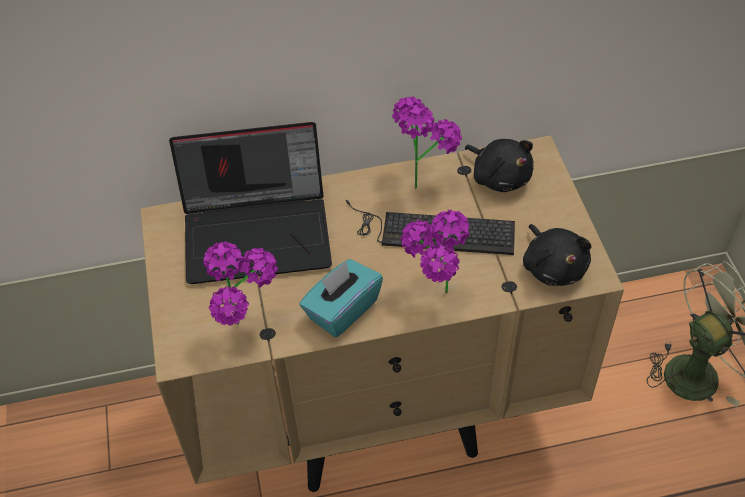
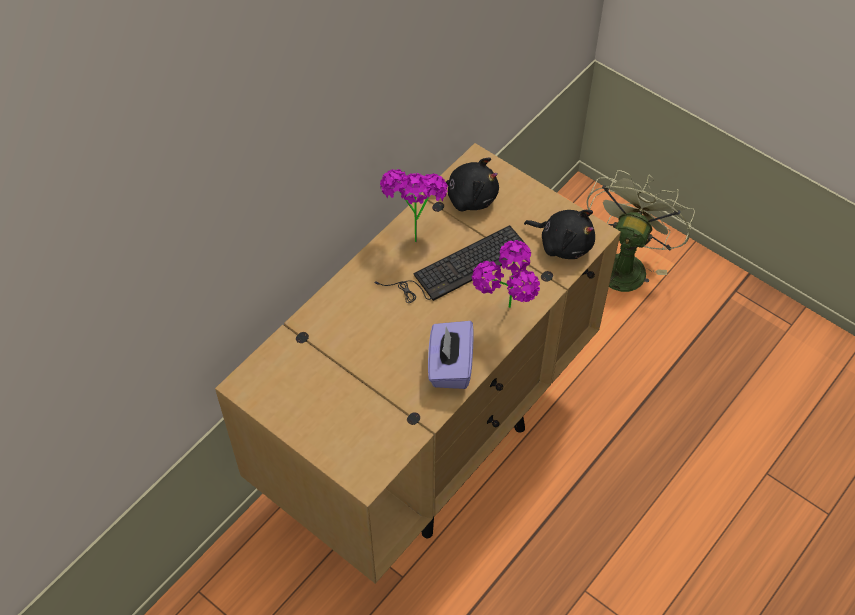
camera: 40 degrees left, 5 degrees up
laptop [169,122,332,284] -> none
potted plant [203,241,278,326] -> none
turquoise tissue box [299,259,383,337] -> purple tissue box [428,321,474,389]

